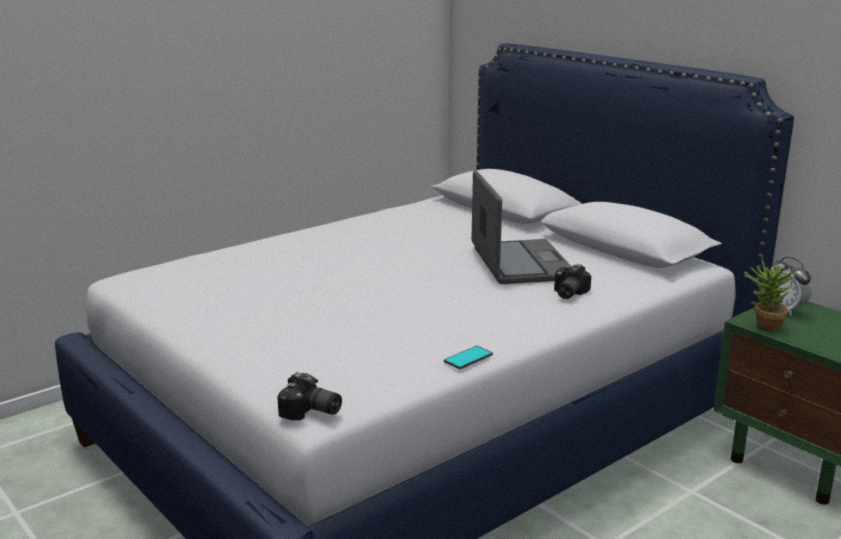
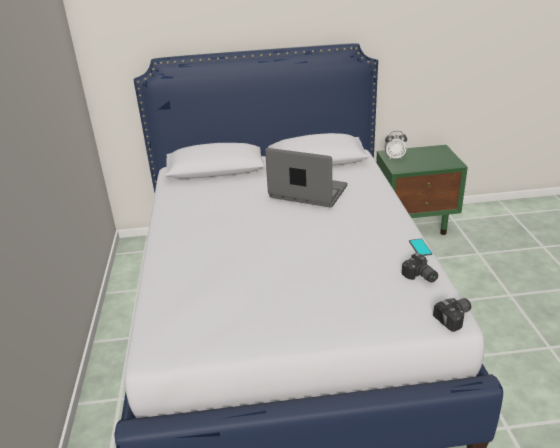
camera: 55 degrees left, 10 degrees up
camera [554,264,591,299] -> camera moved to [402,253,438,283]
potted plant [744,258,796,332] -> none

